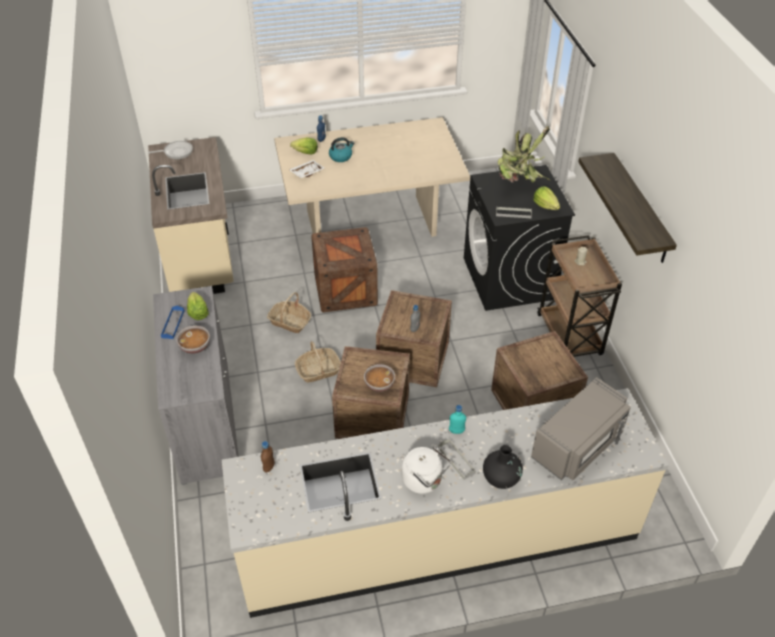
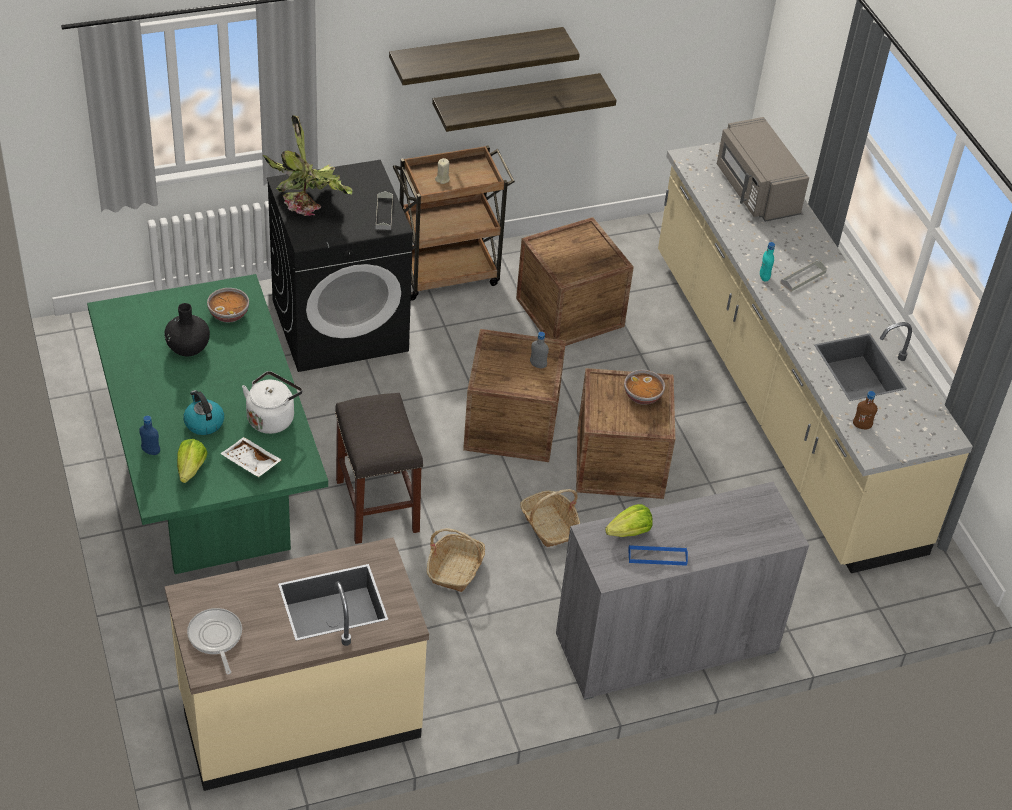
camera: 100 degrees left, 0 degrees up
bowl [176,325,210,354] -> bowl moved to [207,288,249,322]
beige dining table [274,117,470,237] -> green dining table [87,274,328,574]
crate [311,227,378,312] -> grey stool [335,393,423,544]
white kettle [402,446,451,494] -> white kettle moved to [242,371,302,434]
black vase [483,445,523,489] -> black vase moved to [164,303,210,356]
grey microwave [531,377,631,480] -> grey microwave turned 150 degrees counterclockwise [717,117,809,222]
lettuce [533,186,560,210] -> none
none -> shelf [432,73,616,132]

